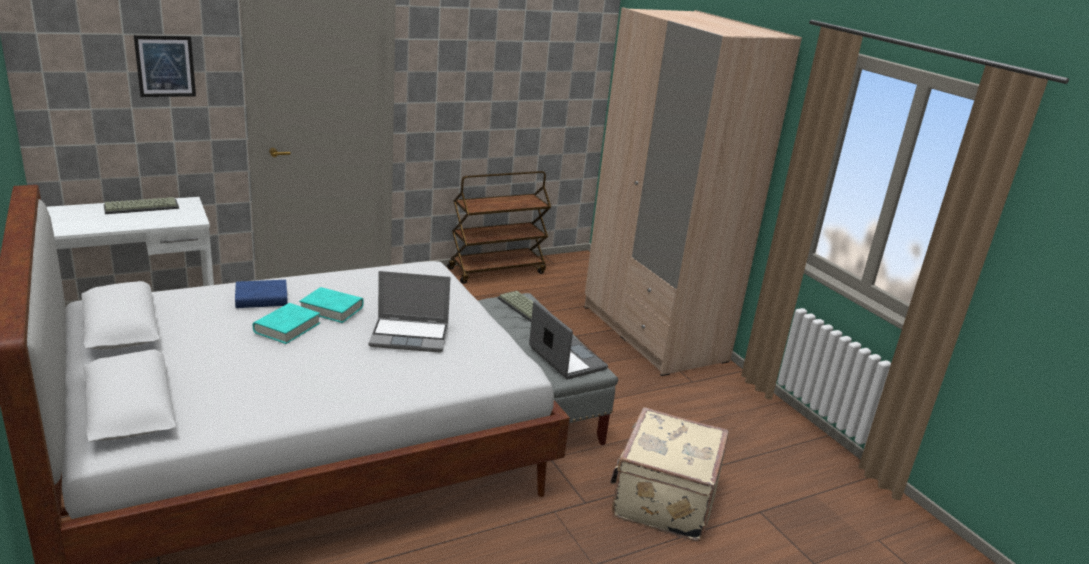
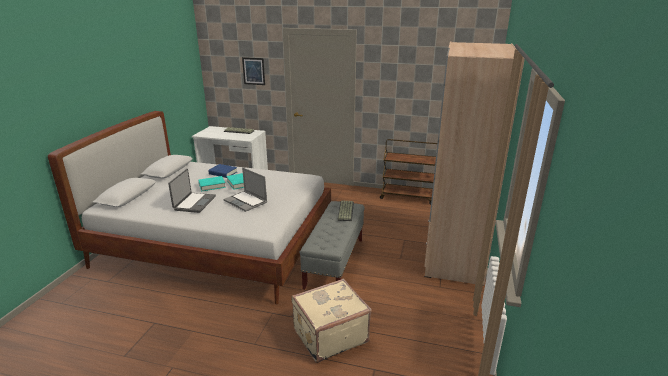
camera: 45 degrees right, 0 degrees up
laptop [529,301,608,380] -> laptop moved to [168,169,216,213]

